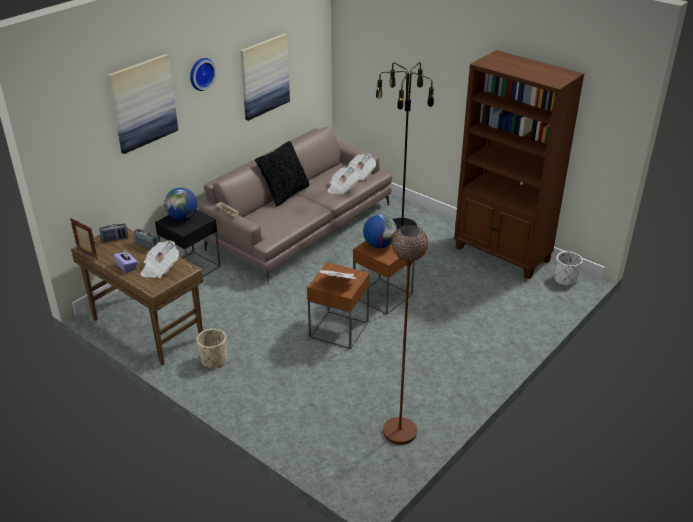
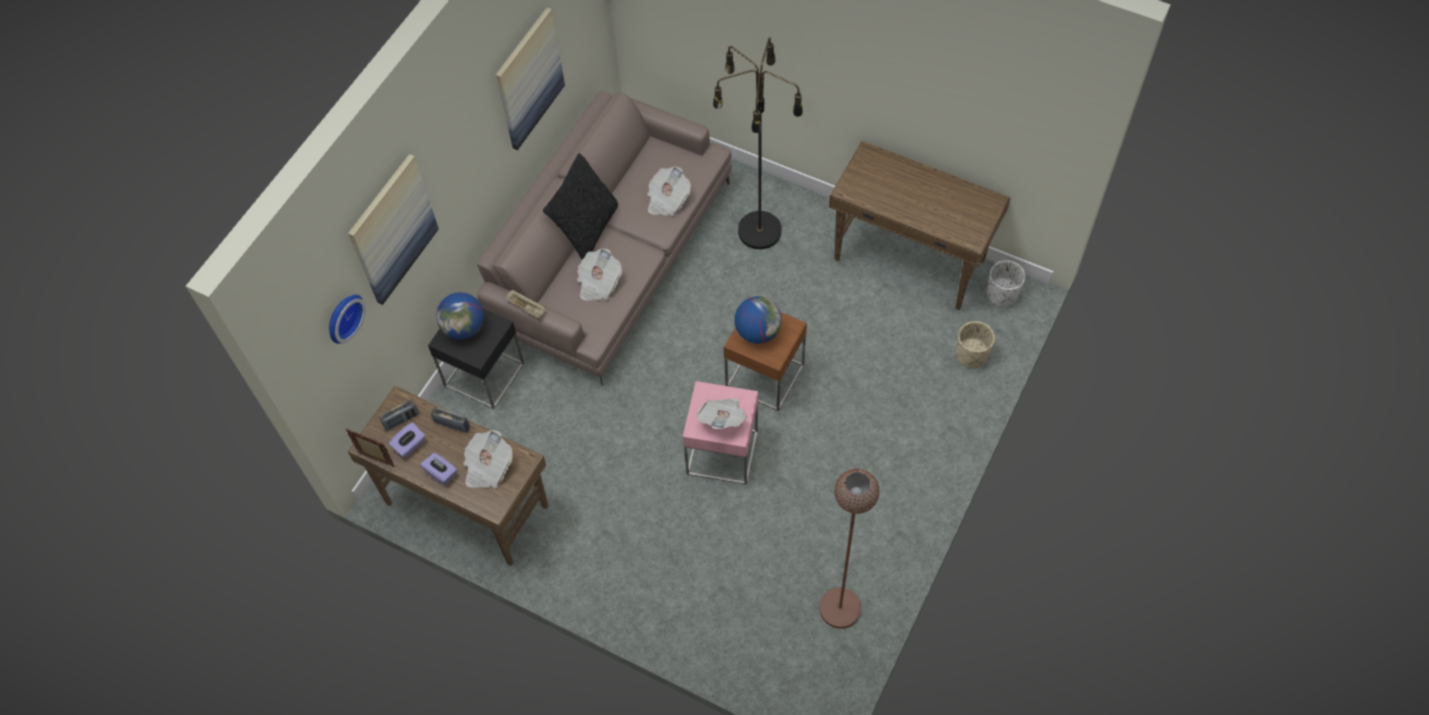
camera: 10 degrees left, 25 degrees up
wall clock [190,58,217,91] -> wall clock moved to [329,295,366,344]
beige planter [197,329,227,368] -> beige planter moved to [956,321,995,368]
brown side table [307,262,370,349] -> pink side table [683,381,758,485]
newspaper [349,153,376,181] -> newspaper moved to [577,248,622,301]
brown bookcase [454,50,584,279] -> brown console table [829,141,1010,310]
none -> purple tissue box [389,422,425,458]

